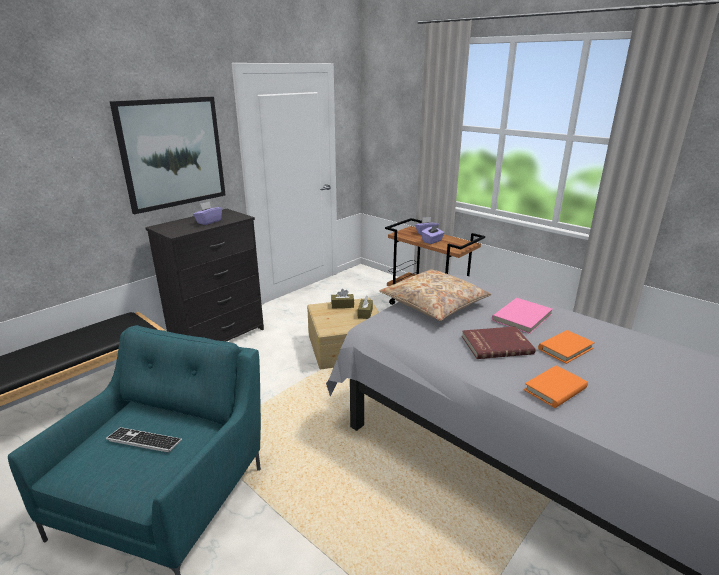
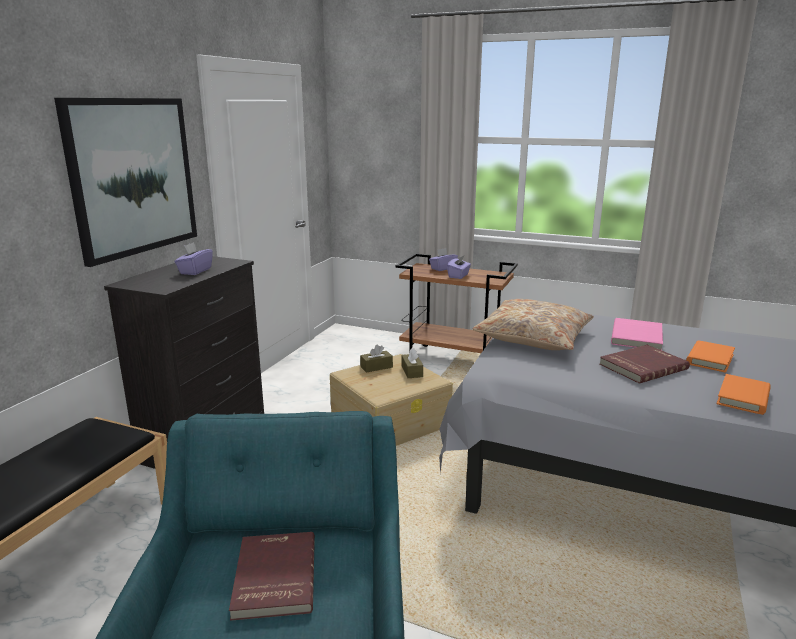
camera: 20 degrees left, 5 degrees down
keyboard [106,427,182,453] -> red book [229,532,315,621]

